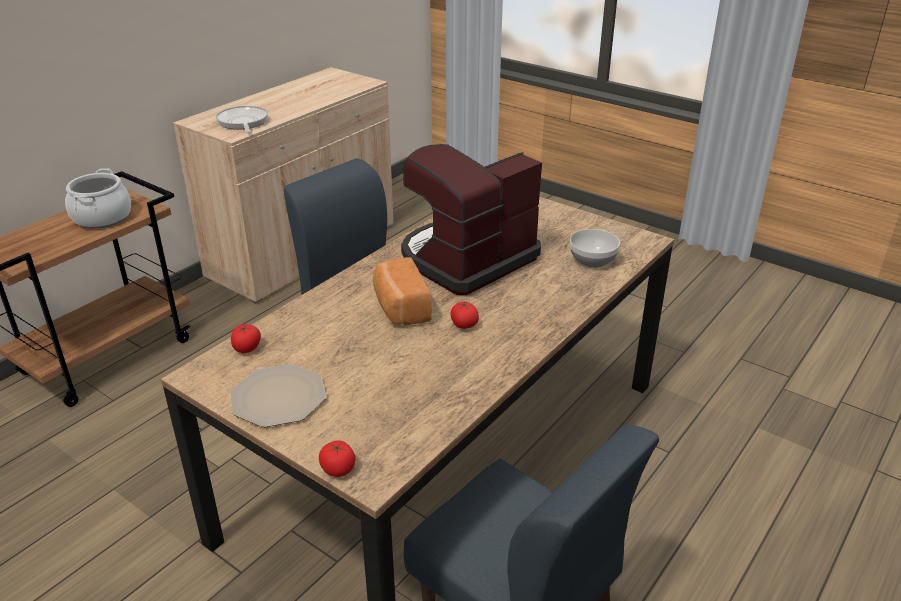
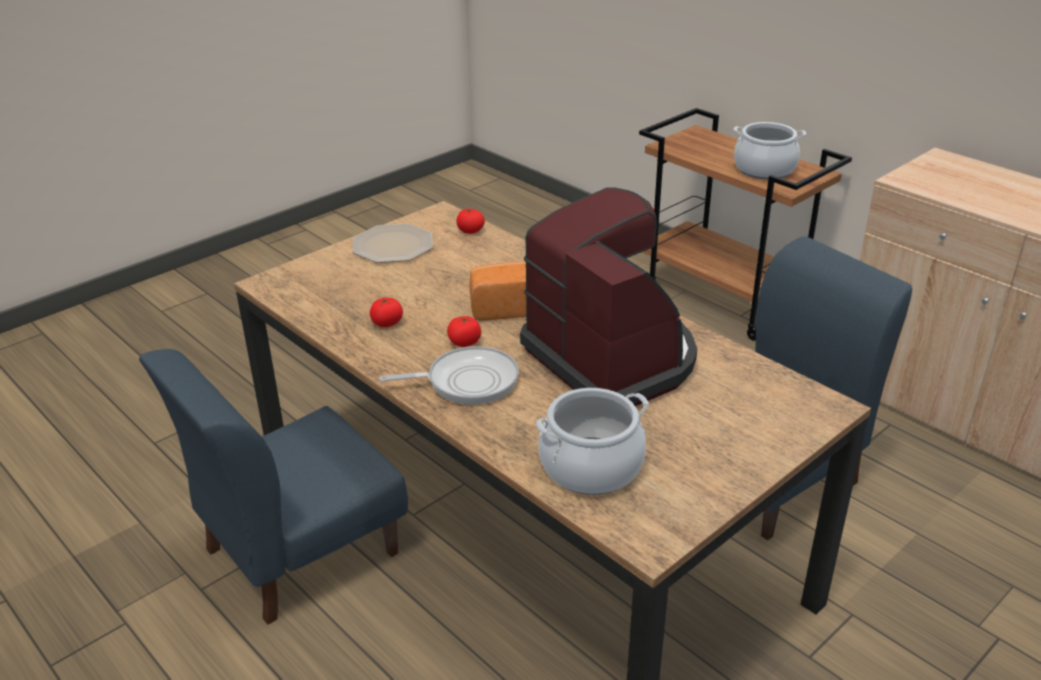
camera: 100 degrees right, 0 degrees up
frying pan [216,106,268,133] -> frying pan moved to [379,346,519,405]
tomato [319,440,355,477] -> tomato moved to [370,298,403,327]
bowl [570,229,620,268] -> cooking pot [536,388,649,495]

